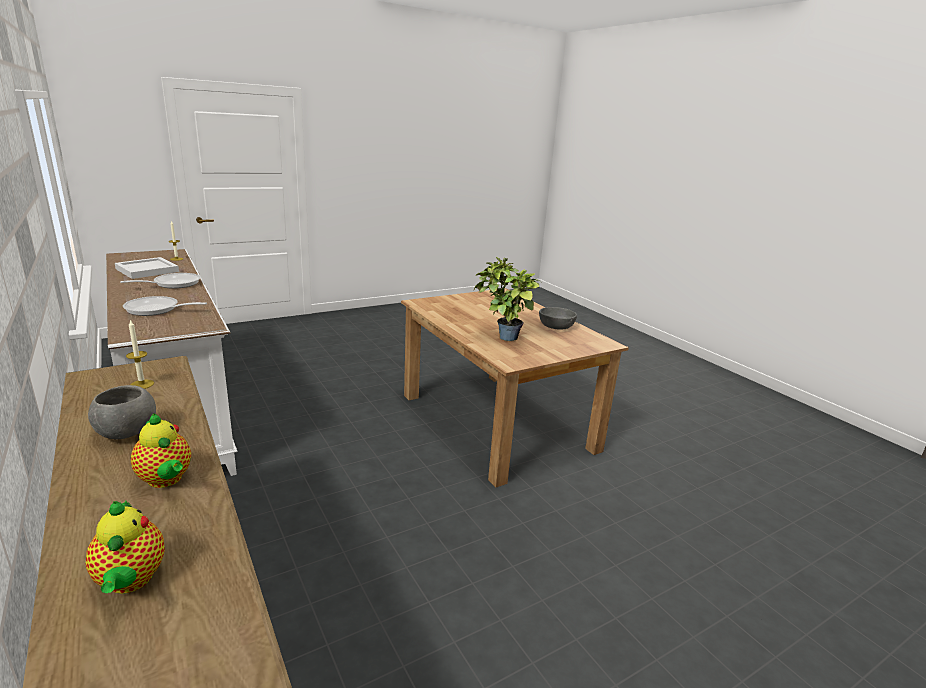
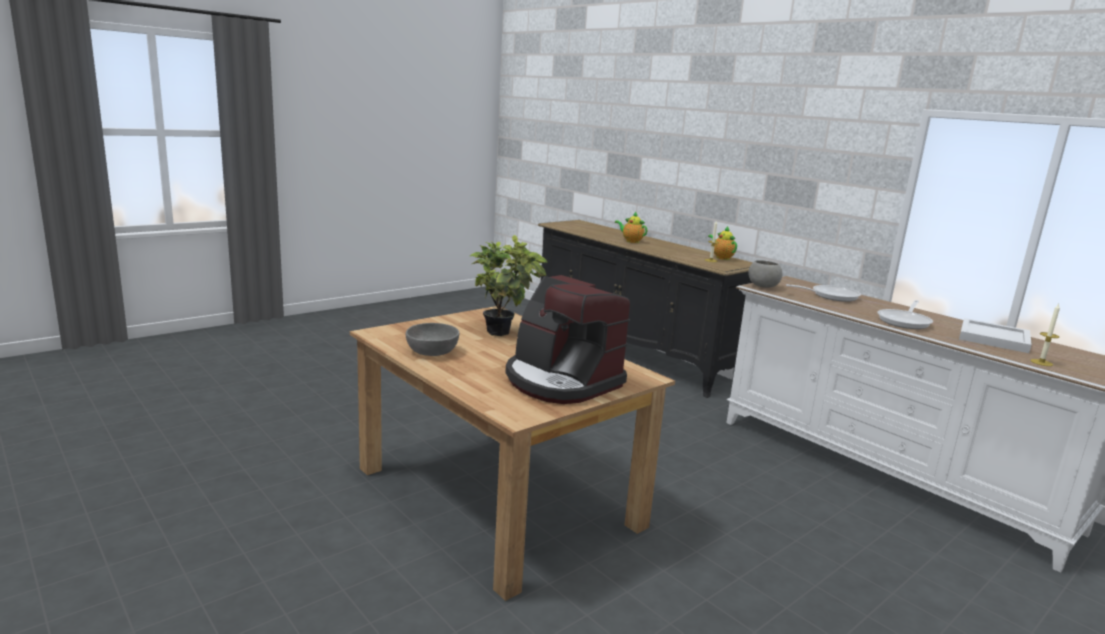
camera: 170 degrees right, 5 degrees down
teapot [86,501,165,594] -> teapot moved to [708,226,737,260]
grey bowl [88,385,156,439] -> grey bowl moved to [748,260,782,288]
none -> coffee machine [505,275,630,404]

